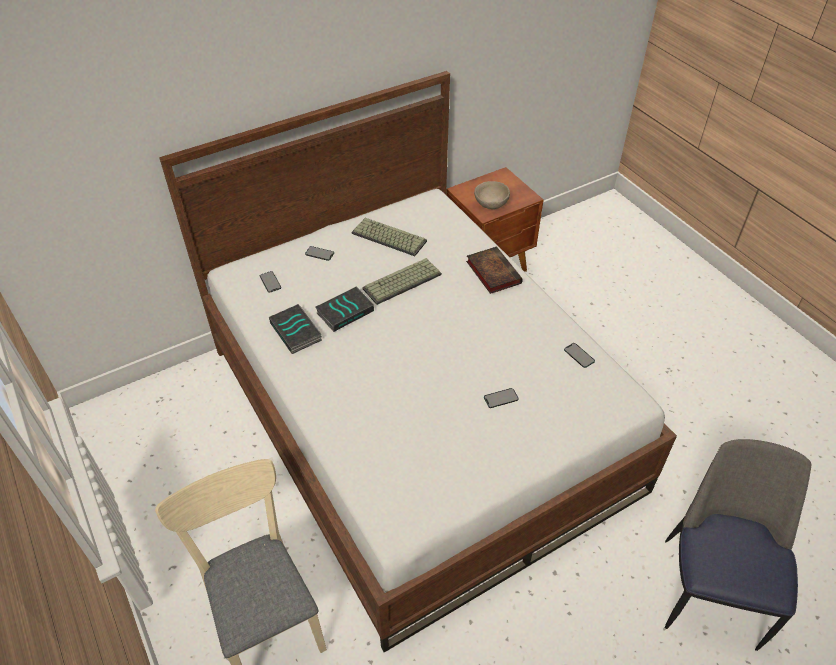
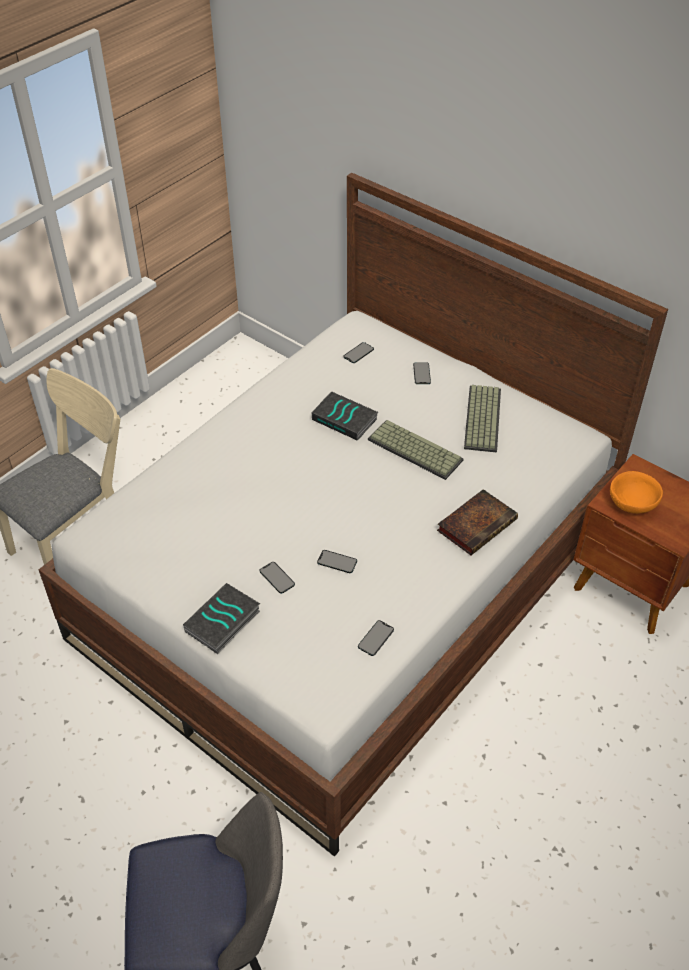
camera: 70 degrees right, 0 degrees up
book [269,304,322,354] -> book moved to [183,583,260,654]
beige bowl [474,181,510,209] -> orange bowl [610,471,663,514]
none -> phone [317,550,357,573]

